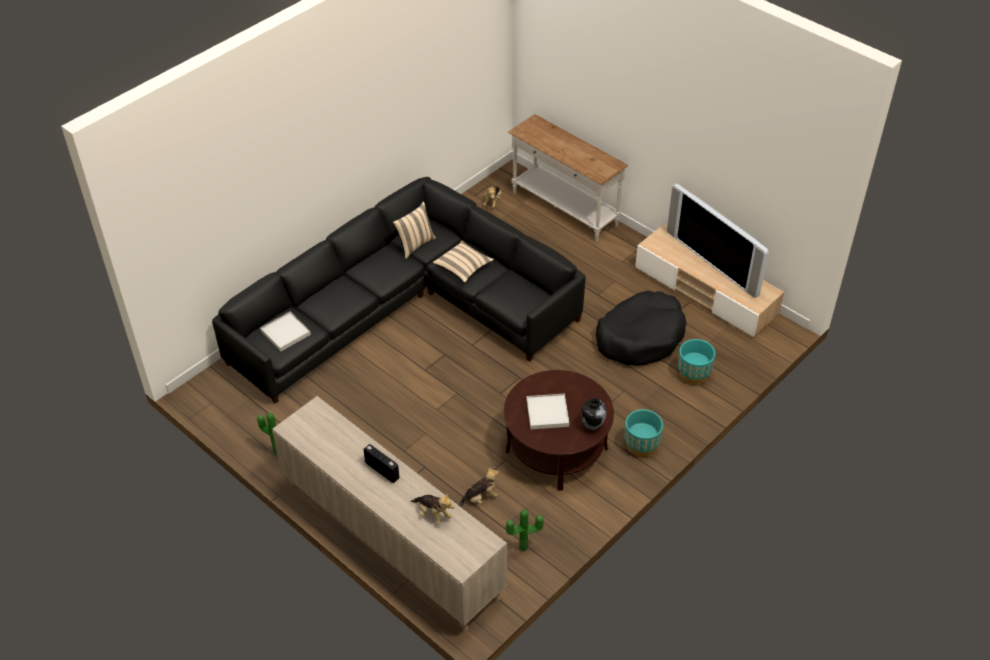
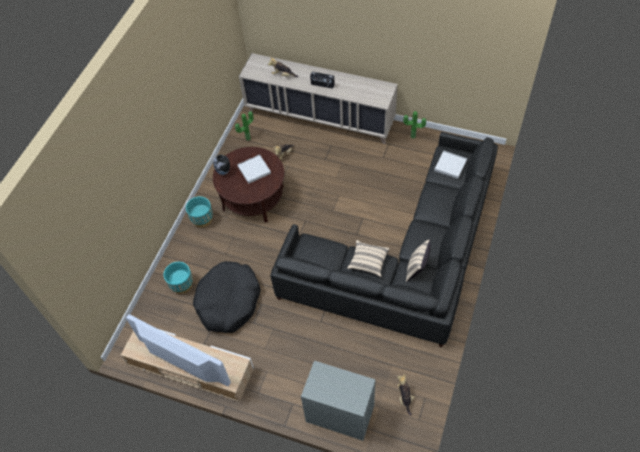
camera: 160 degrees right, 10 degrees up
white console table [508,114,628,242] -> grey dresser [301,361,376,441]

